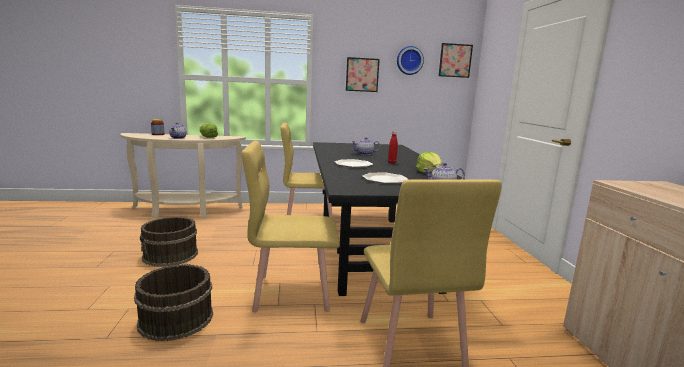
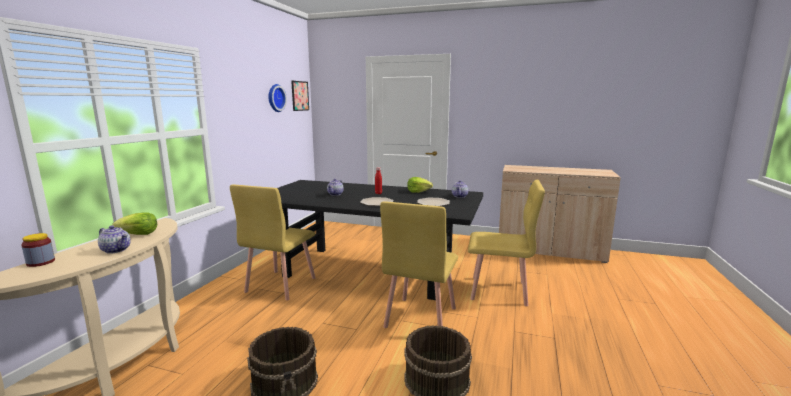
camera: 65 degrees left, 0 degrees up
picture [346,57,380,92] -> none

